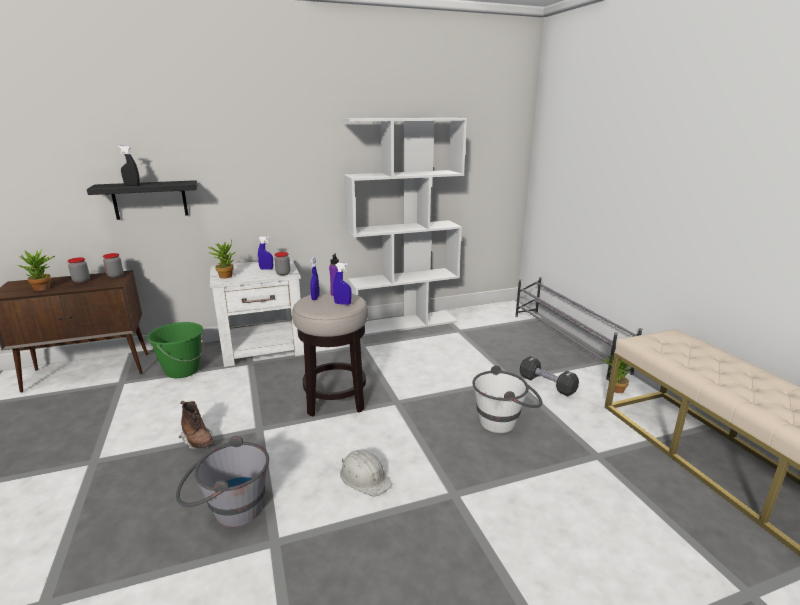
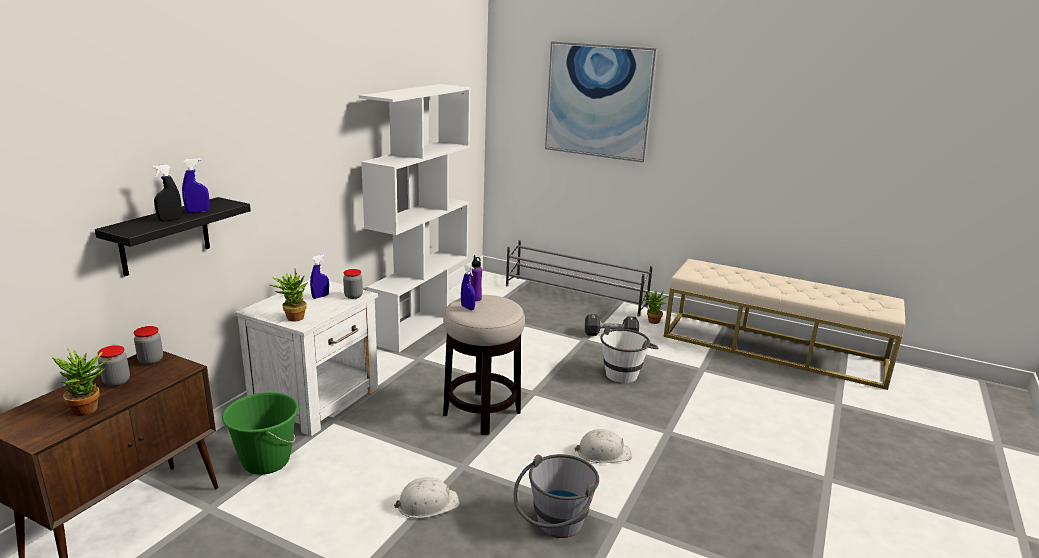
camera: 45 degrees left, 0 degrees up
brown boot [179,401,214,449] -> white hard hat [394,477,460,518]
blue spray bottle [333,263,351,305] -> blue spray bottle moved to [182,158,210,213]
none -> picture [545,41,658,163]

